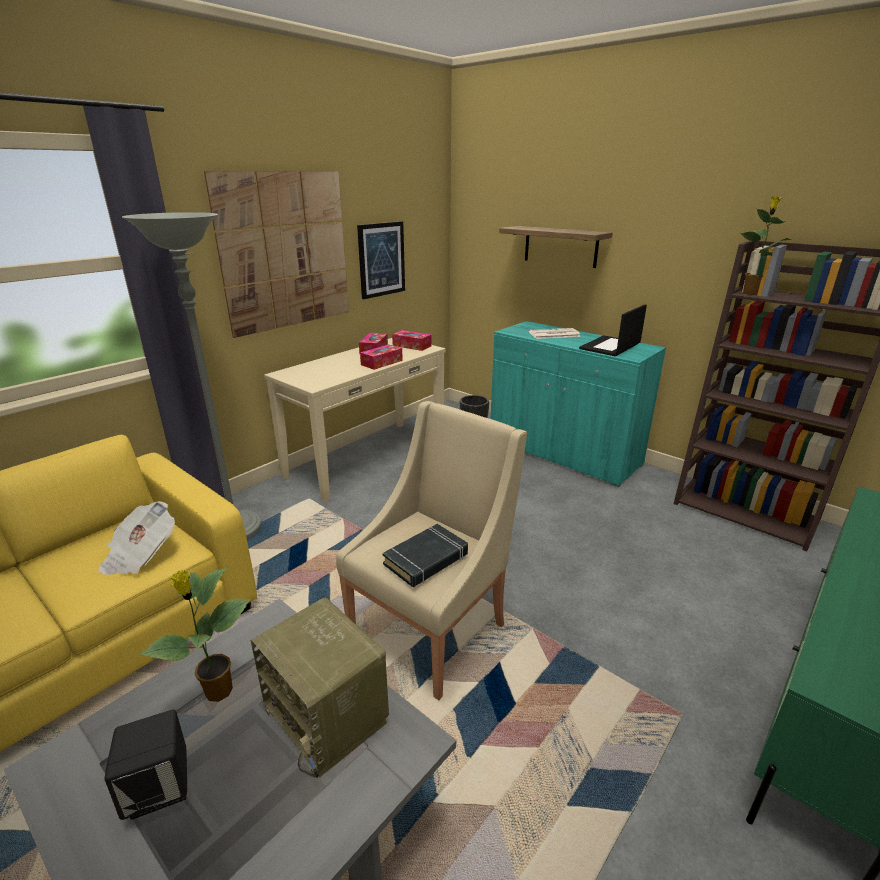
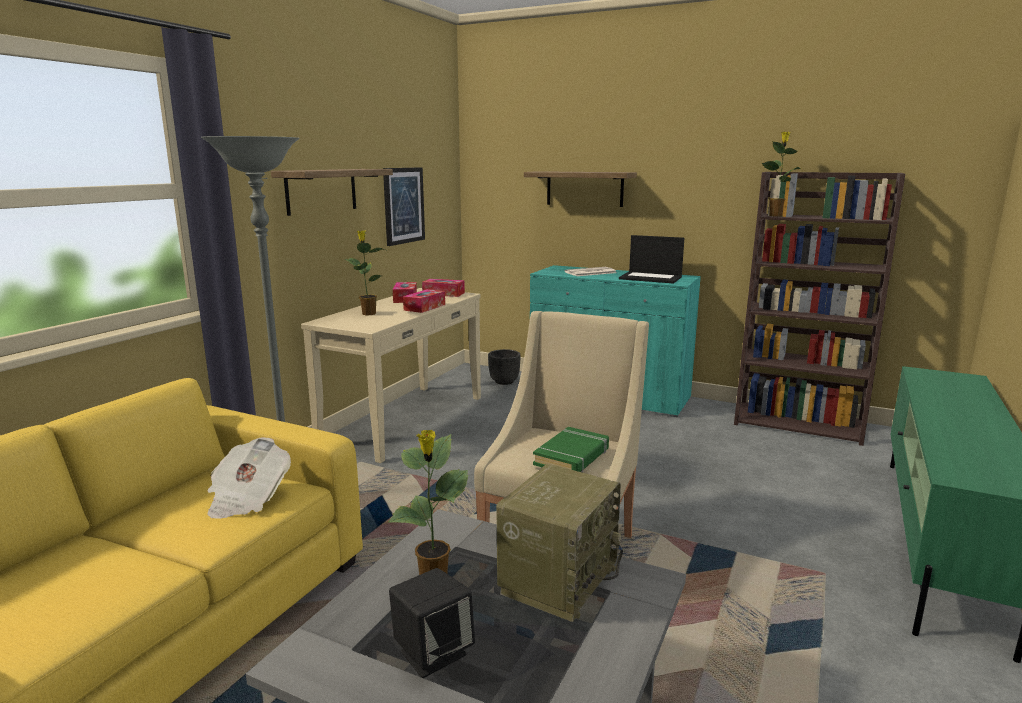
camera: 15 degrees left, 10 degrees down
picture [204,171,349,338] -> shelf [271,169,393,216]
radio [251,598,389,778] -> radio turned 90 degrees counterclockwise [496,464,623,622]
black book [382,524,468,587] -> green book [533,427,609,473]
laptop [579,304,647,356] -> laptop turned 90 degrees counterclockwise [619,235,684,284]
none -> potted plant [344,230,385,315]

